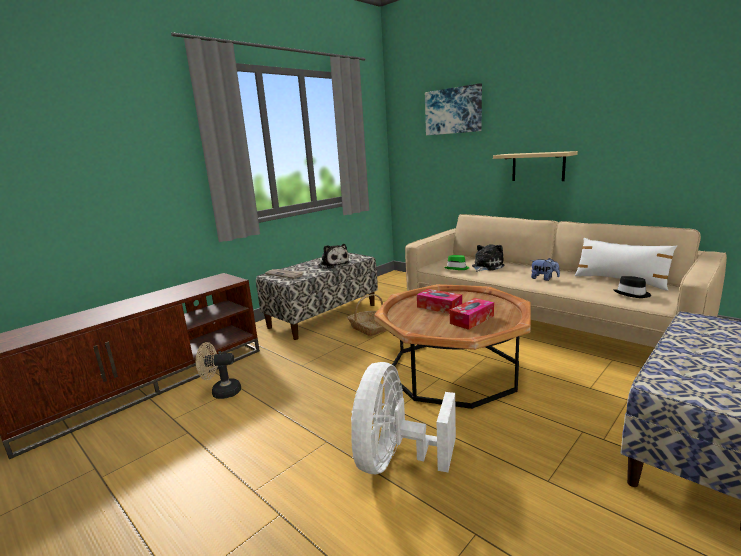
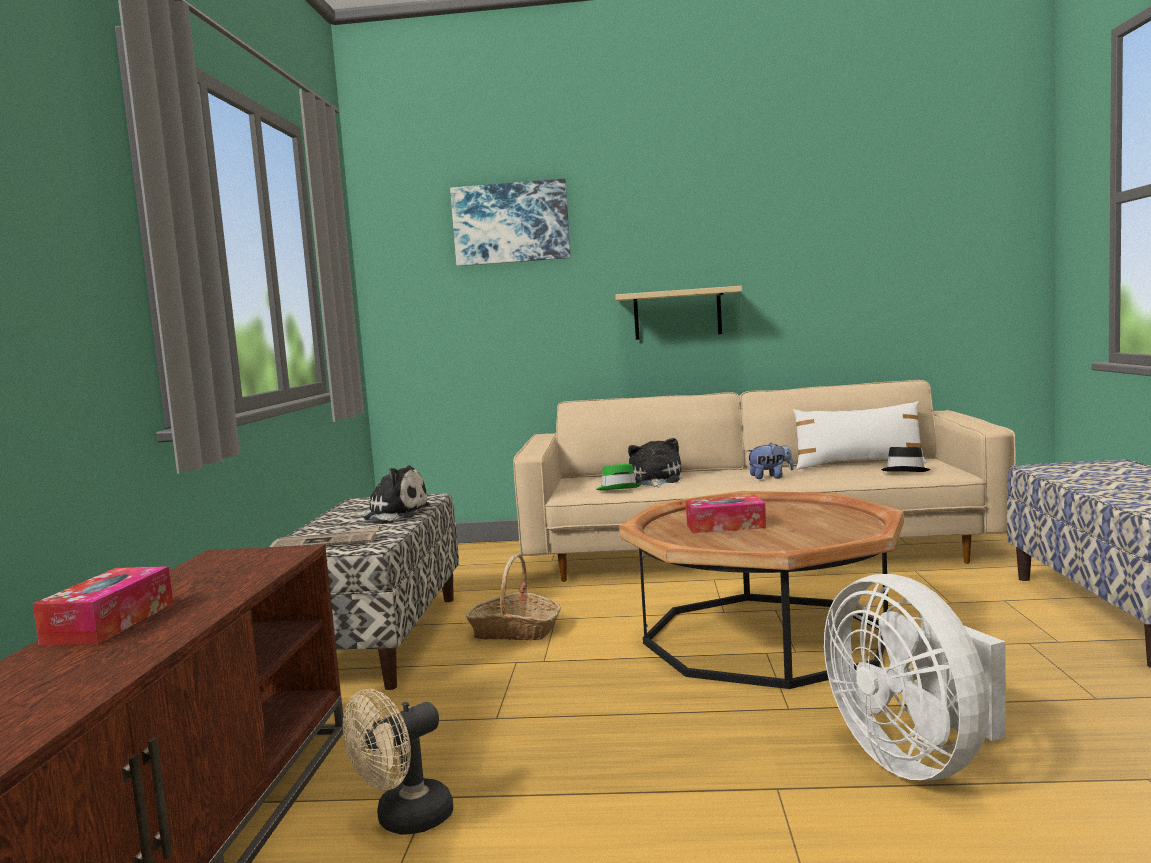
camera: 40 degrees left, 10 degrees down
tissue box [450,298,494,330] -> tissue box moved to [33,566,173,645]

